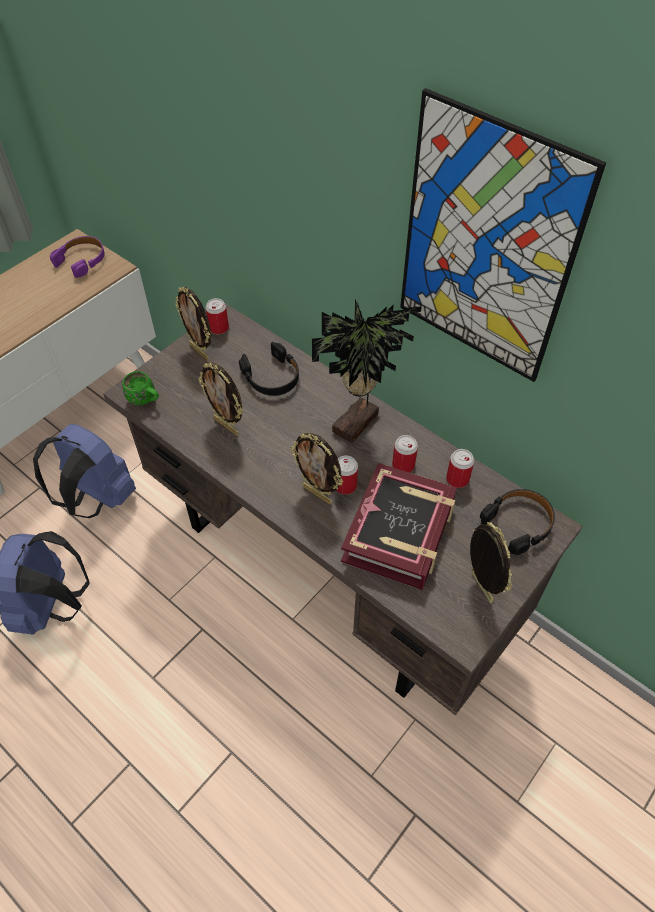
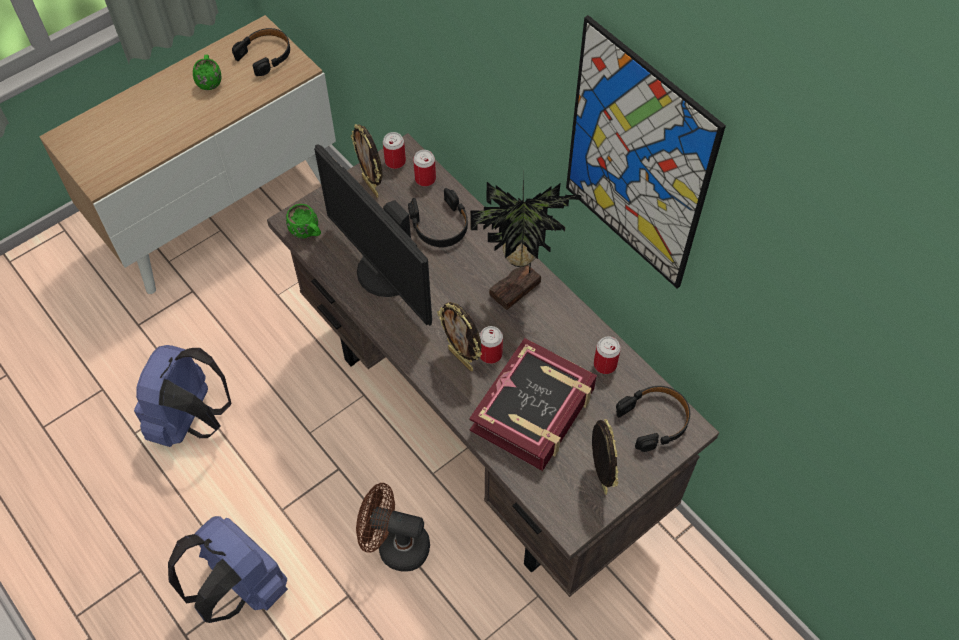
camera: 10 degrees right, 5 degrees up
blue backpack [33,424,136,518] -> blue backpack moved to [168,516,288,623]
purple headphones [50,236,105,278] -> black headphones [232,28,290,76]
picture frame [198,363,243,436] -> monitor [314,144,432,326]
can [392,435,418,473] -> can moved to [413,150,436,187]
none -> green mug [193,55,221,90]
none -> brown fan [356,483,430,571]

